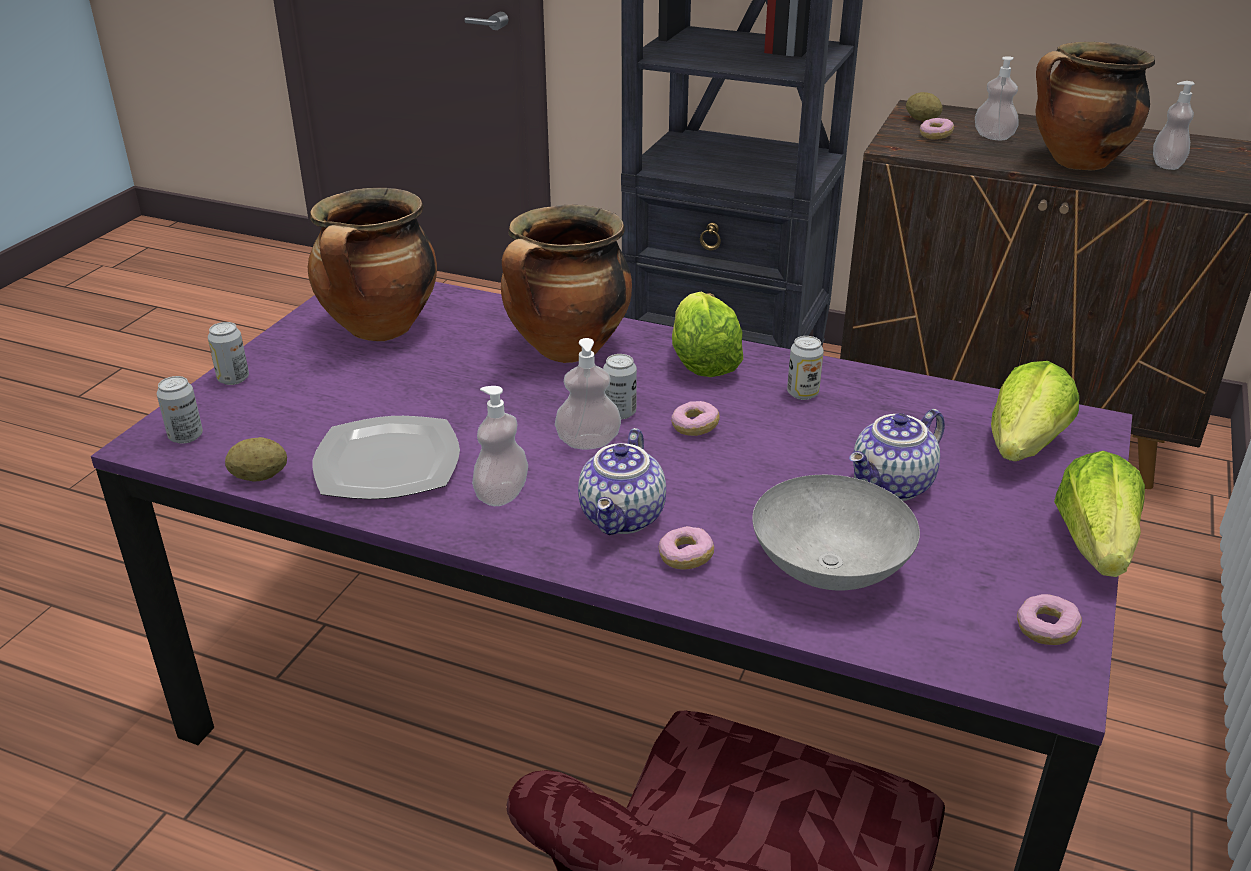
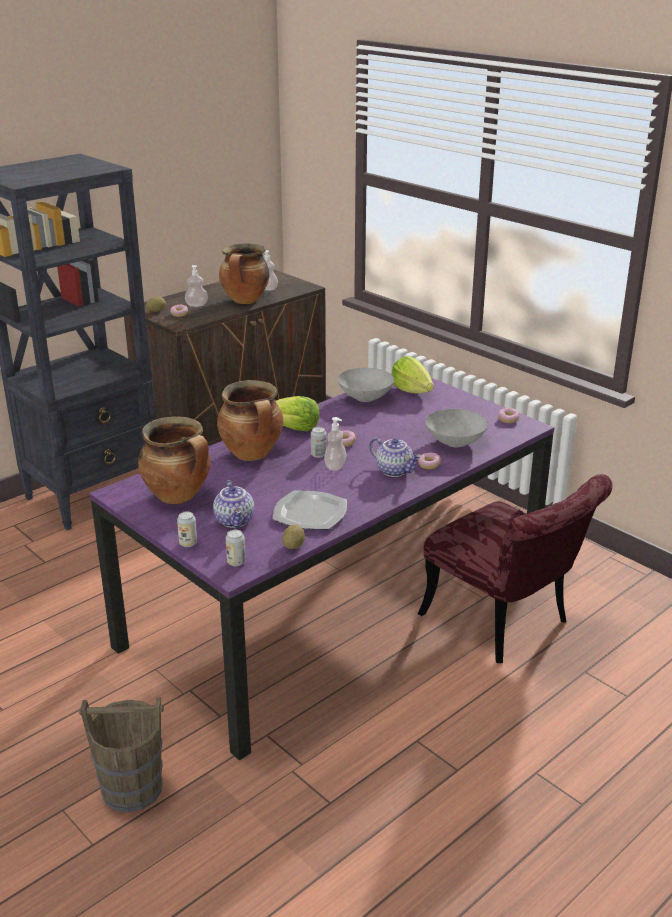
camera: 65 degrees left, 5 degrees down
soap dispenser [472,386,528,506] -> none
can [787,336,824,400] -> none
teapot [849,409,945,501] -> teapot moved to [213,480,254,528]
lettuce [1054,451,1145,577] -> none
none -> brown bucket [79,697,164,812]
none -> grey bowl [338,368,394,402]

